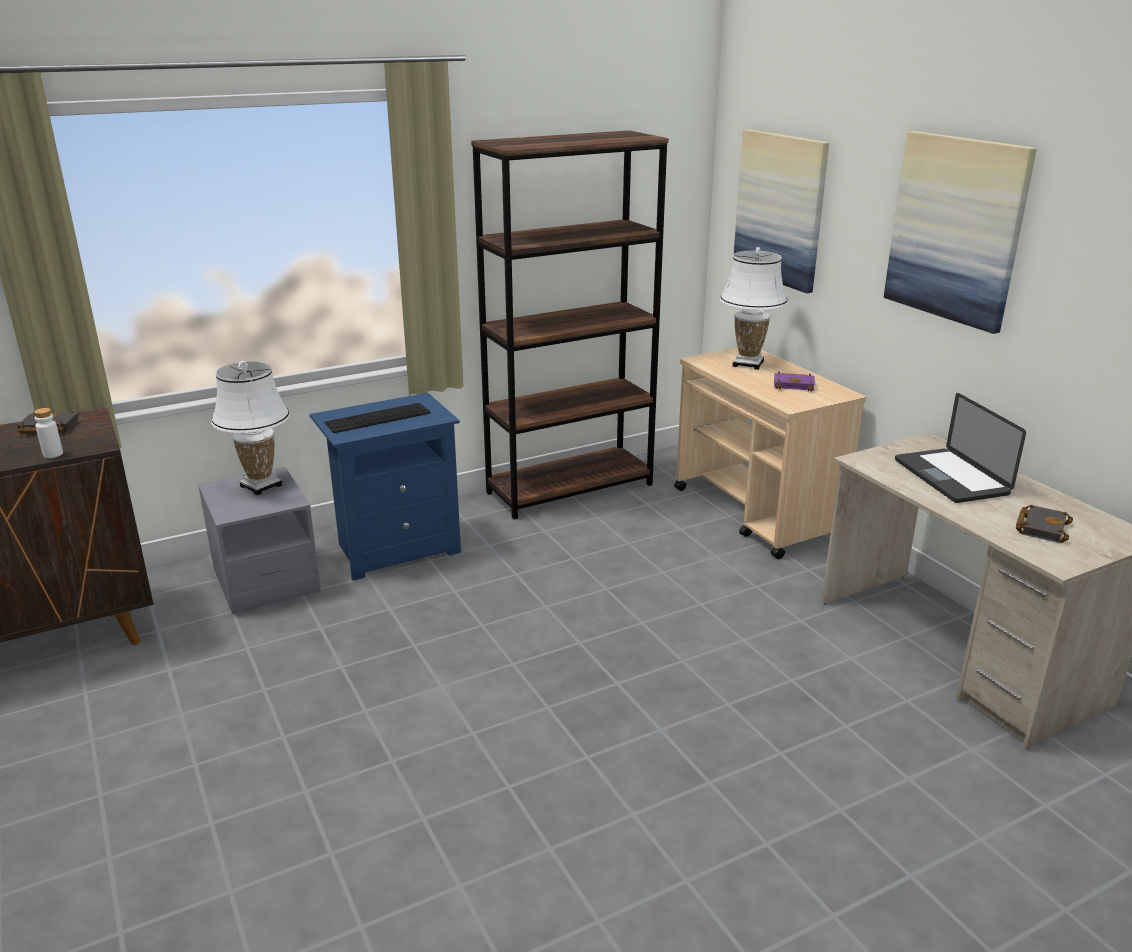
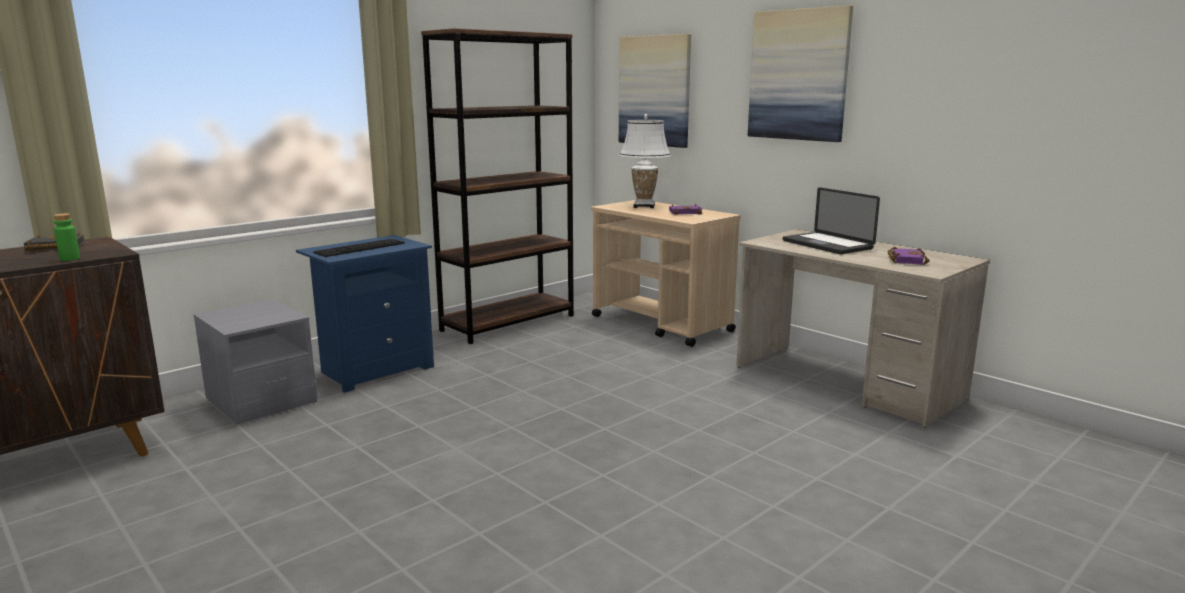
camera: 15 degrees left, 10 degrees down
white bottle [34,408,63,458] -> green bottle [53,213,80,261]
white table lamp [211,361,290,495] -> none
black book [1016,505,1073,543] -> purple book [888,247,929,265]

